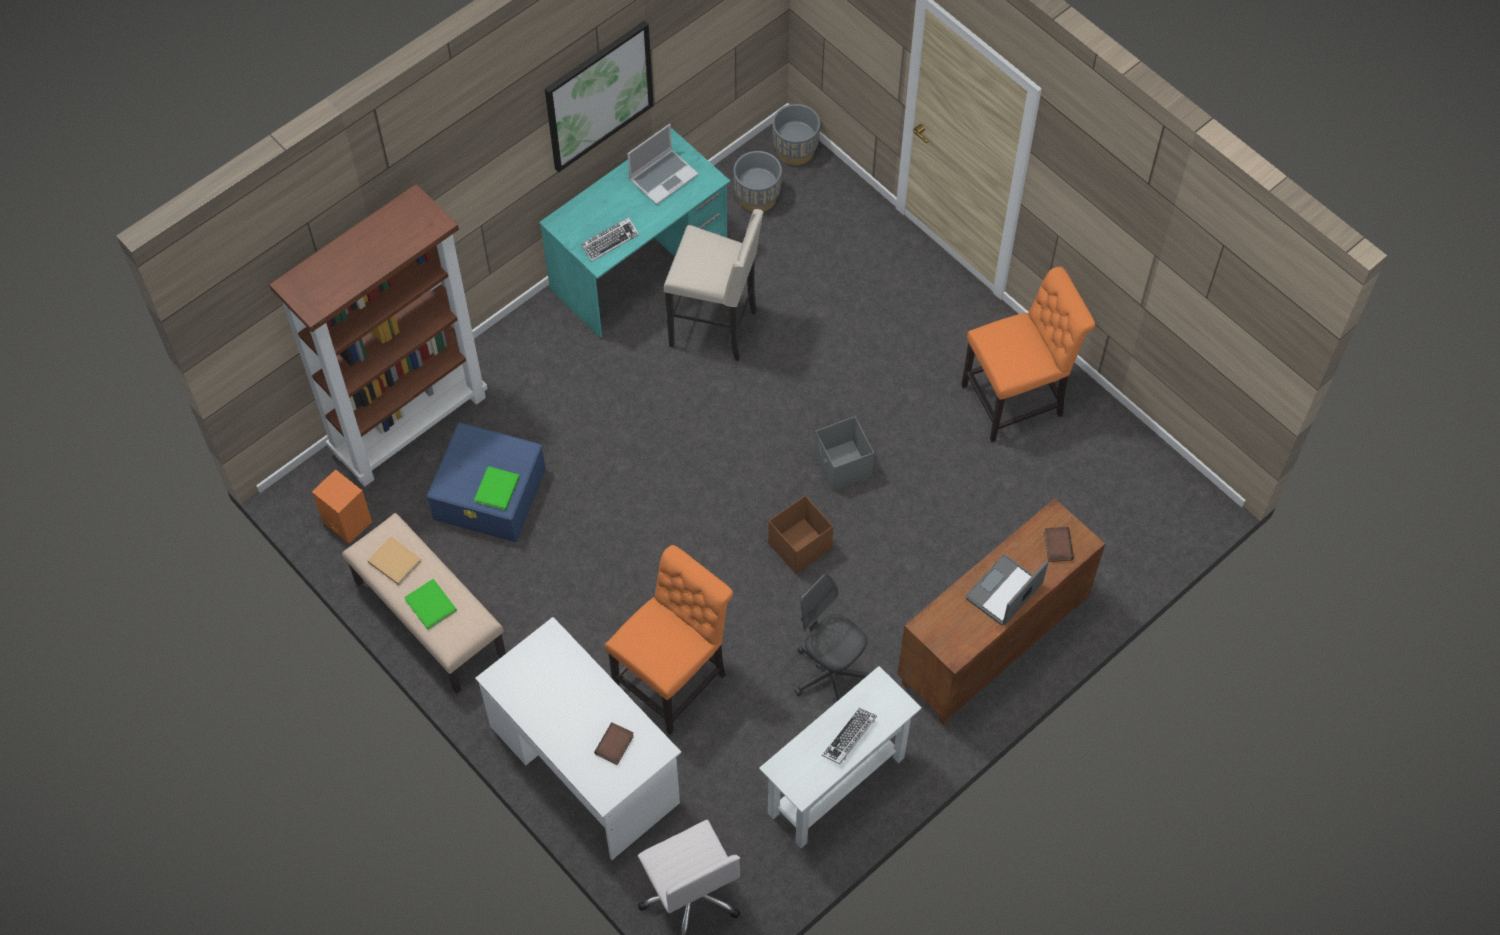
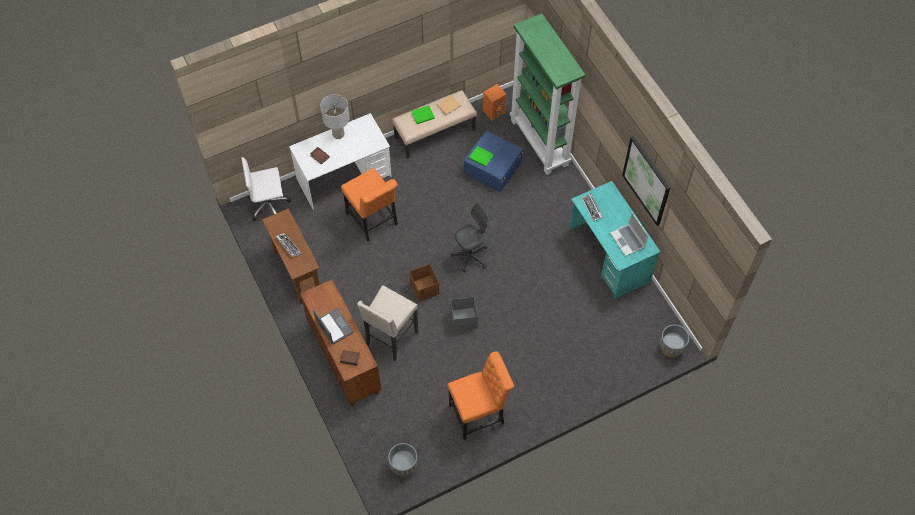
camera: 105 degrees right, 0 degrees up
brown bookcase [269,184,488,487] -> green bookcase [510,13,586,175]
beige stool [664,209,764,361] -> beige stool moved to [357,285,418,361]
grey planter [734,151,782,212] -> grey planter moved to [388,443,417,477]
white console table [759,666,922,848] -> brown console table [262,208,320,304]
grey office chair [794,574,870,701] -> grey office chair moved to [451,203,488,272]
orange chair [961,267,1095,442] -> orange chair turned 105 degrees counterclockwise [447,351,514,440]
none -> grey table lamp [320,94,350,139]

